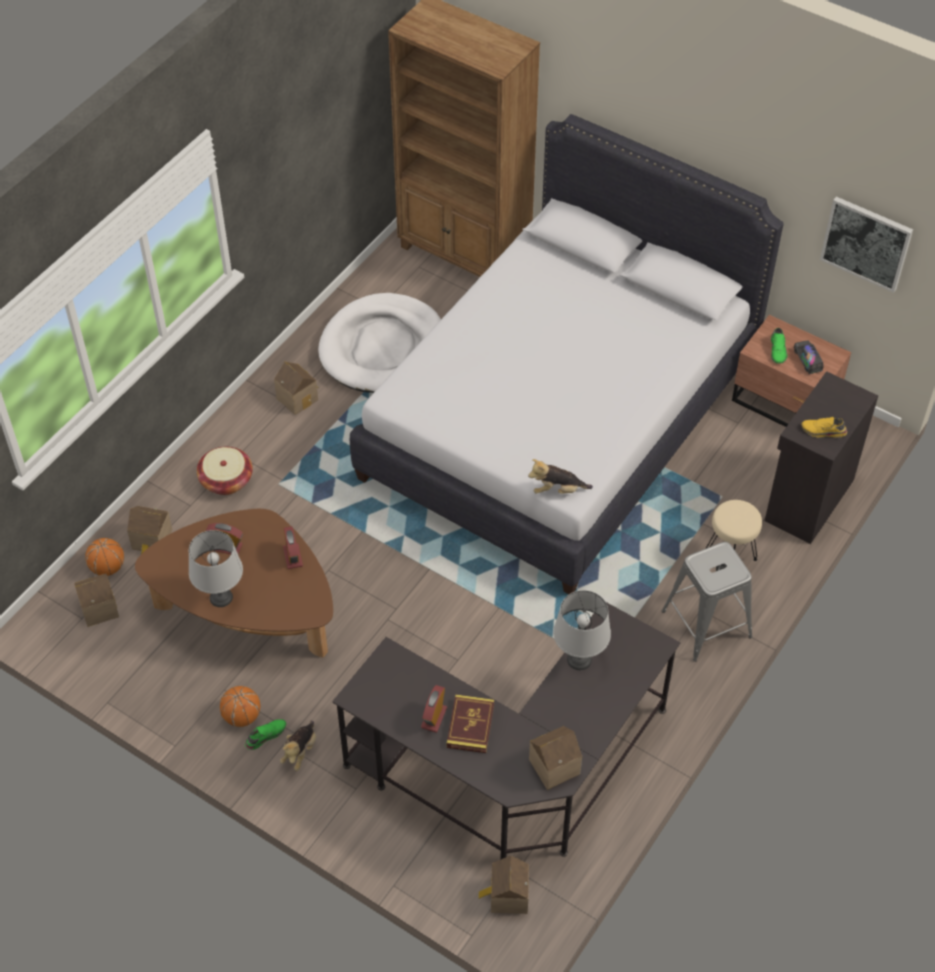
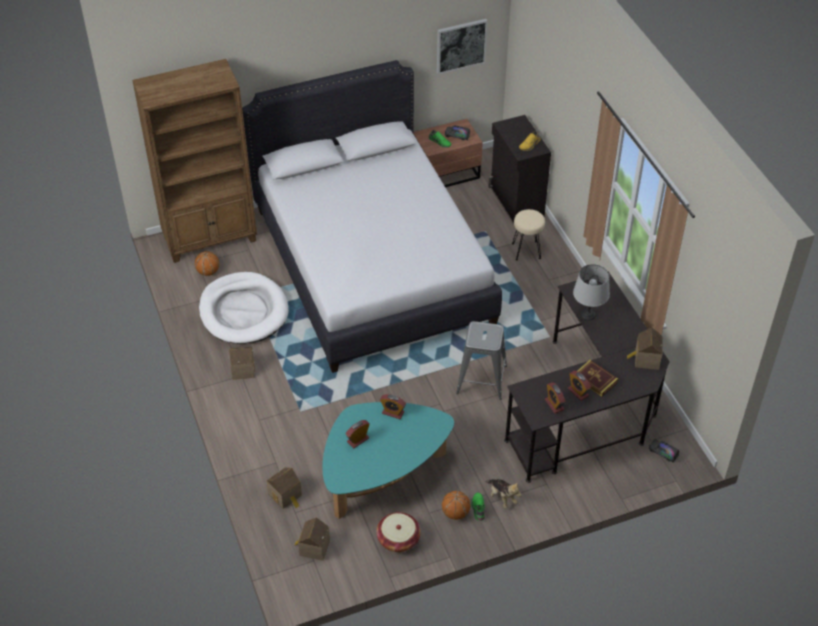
camera: 55 degrees left, 5 degrees down
basketball [85,538,124,576] -> basketball moved to [195,251,219,276]
brown coffee table [135,509,333,658] -> turquoise coffee table [323,402,454,519]
grey table lamp [189,530,243,607] -> none
basket [197,446,253,495] -> basket moved to [376,512,421,552]
toy house [478,856,529,914] -> toy truck [649,439,679,462]
plush toy [528,459,593,494] -> none
grey stool [662,542,752,662] -> grey stool moved to [456,321,507,400]
none -> alarm clock [545,382,565,413]

